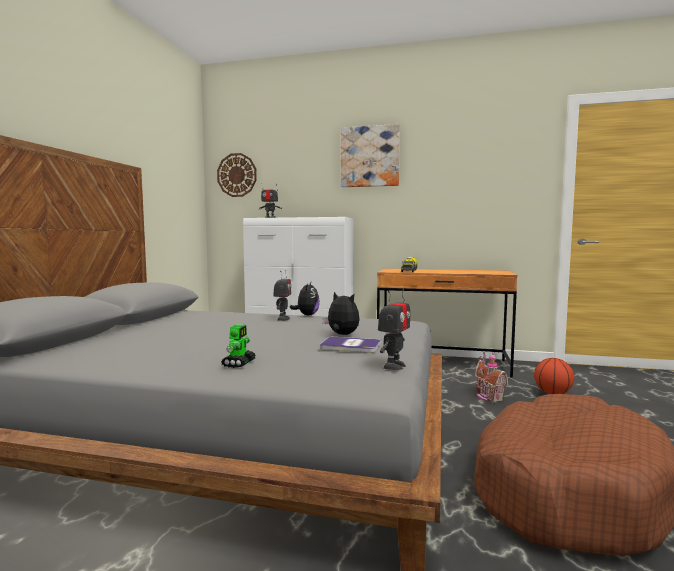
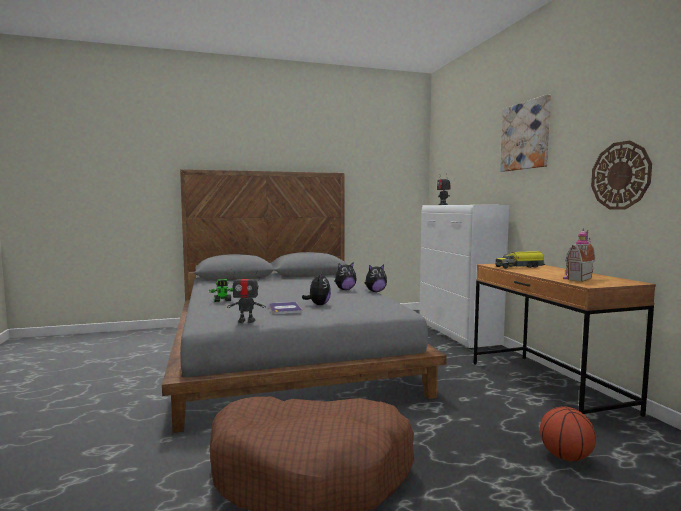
camera: 60 degrees right, 0 degrees up
wall clock [217,153,257,197] -> wall clock moved to [591,140,652,209]
toy robot [273,270,291,320] -> plush toy [334,263,357,290]
toy house [475,351,508,402] -> toy house moved to [563,228,596,282]

